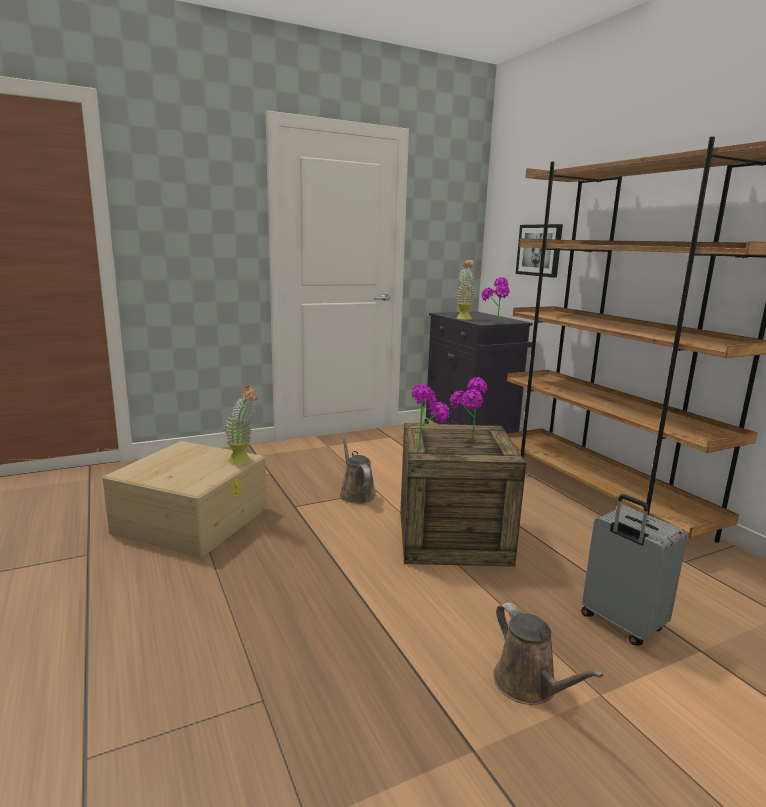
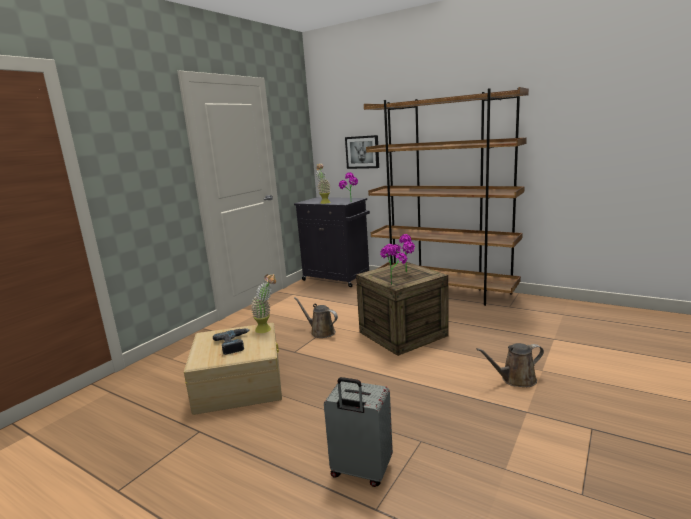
camera: 30 degrees left, 0 degrees up
brown watering can [494,602,604,705] -> brown watering can turned 135 degrees clockwise [476,343,544,387]
grey suitcase [581,494,688,645] -> grey suitcase moved to [324,377,393,487]
none -> power drill [213,328,249,355]

